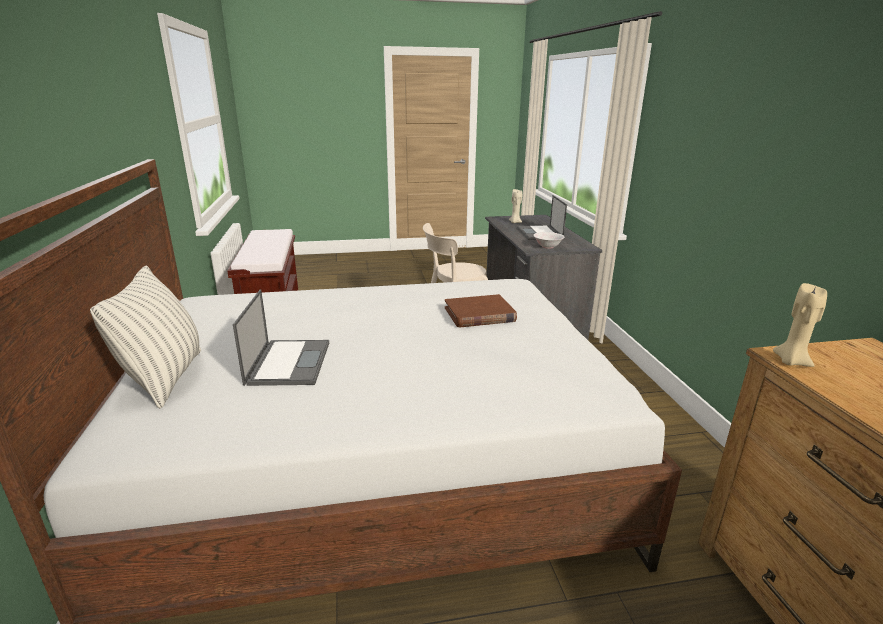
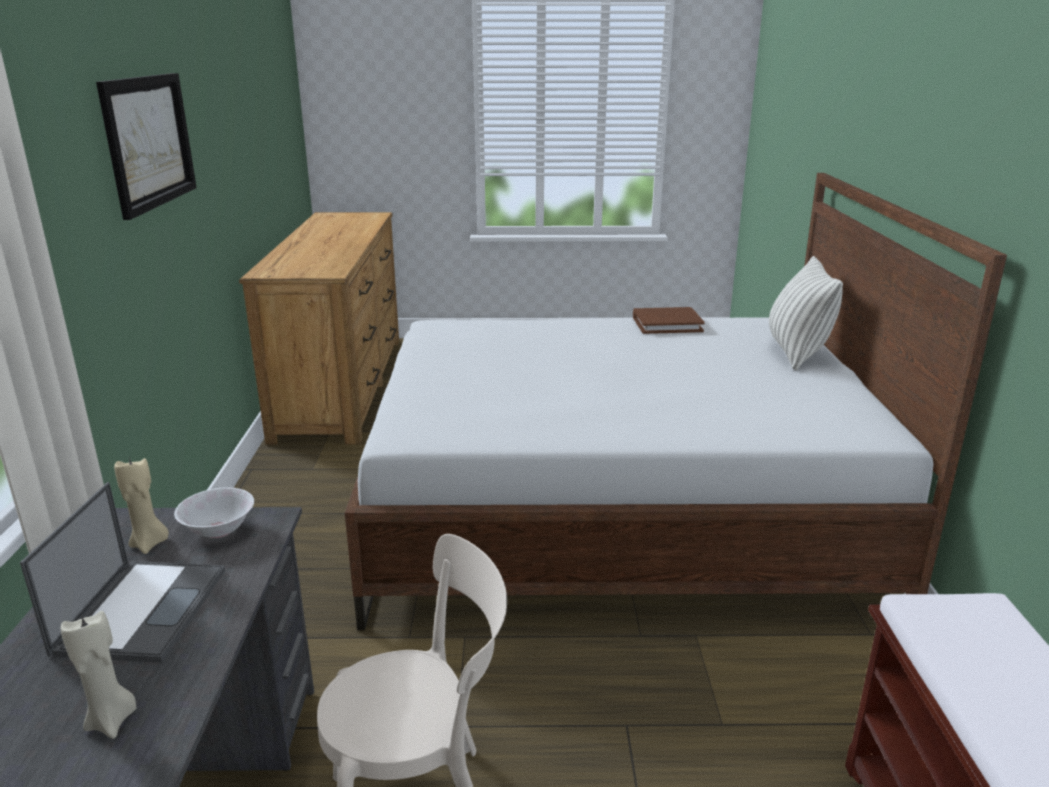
camera: 170 degrees left, 0 degrees up
laptop [233,289,329,386] -> none
brown book [445,294,517,327] -> brown book moved to [633,307,705,334]
beige candle [773,283,827,367] -> beige candle moved to [114,457,169,554]
none -> picture [96,73,197,220]

